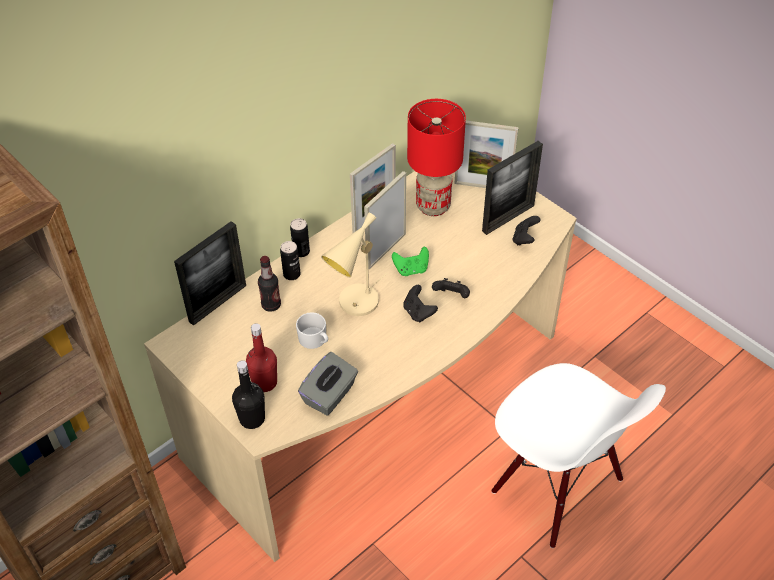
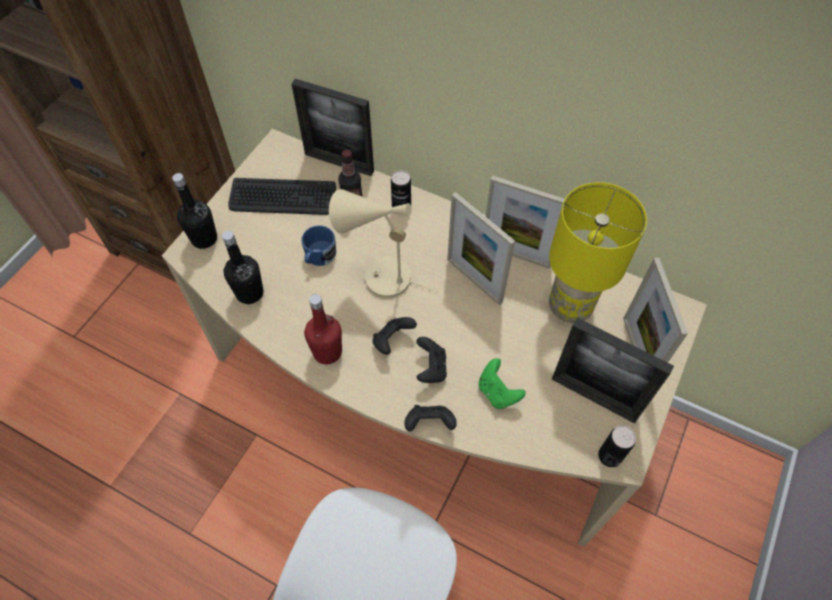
camera: 70 degrees right, 10 degrees up
red bottle [246,324,277,392] -> red bottle moved to [304,294,342,364]
can [290,218,310,257] -> can moved to [598,426,636,467]
white mug [296,312,328,349] -> blue mug [301,225,336,266]
grey tissue box [298,352,358,415] -> black bottle [222,231,263,304]
picture frame [364,171,406,270] -> picture frame turned 150 degrees counterclockwise [447,192,515,305]
green game controller [392,247,429,276] -> green game controller moved to [479,358,526,409]
red table lamp [407,99,466,216] -> yellow table lamp [549,182,647,323]
black game controller [512,216,540,246] -> black game controller moved to [405,405,457,432]
none -> keyboard [228,178,336,215]

